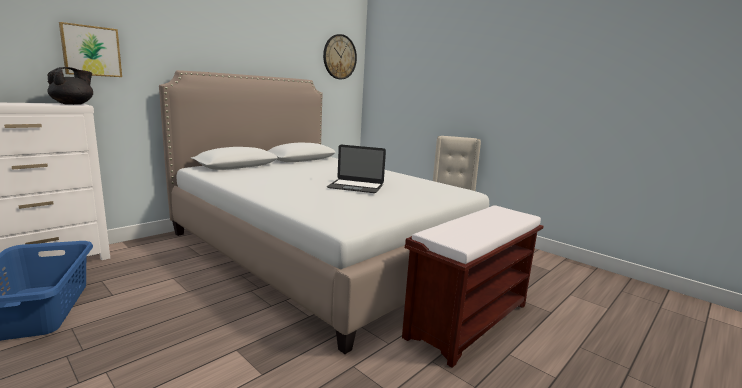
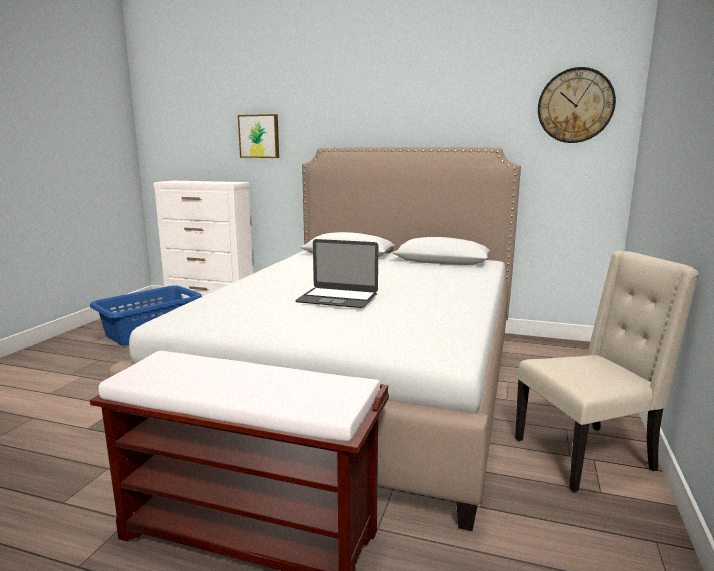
camera: 65 degrees right, 0 degrees up
black teapot [47,67,93,105] -> none
laptop [327,145,386,193] -> laptop turned 60 degrees counterclockwise [295,239,378,308]

